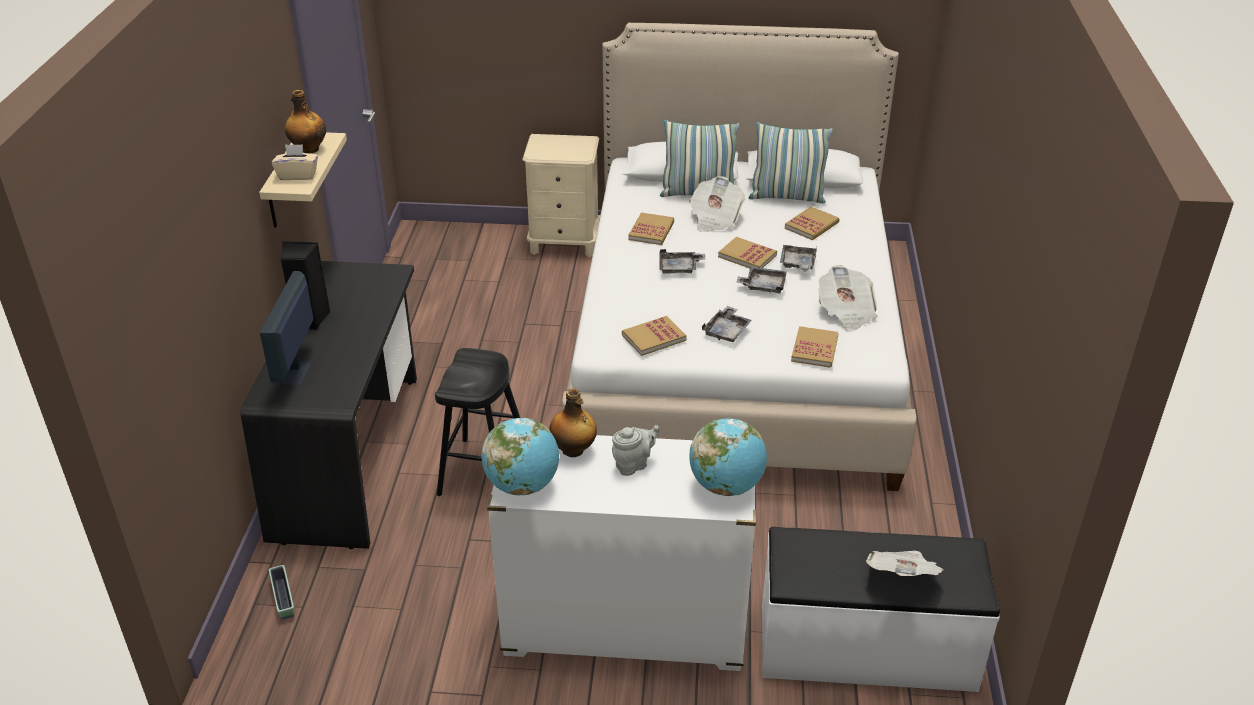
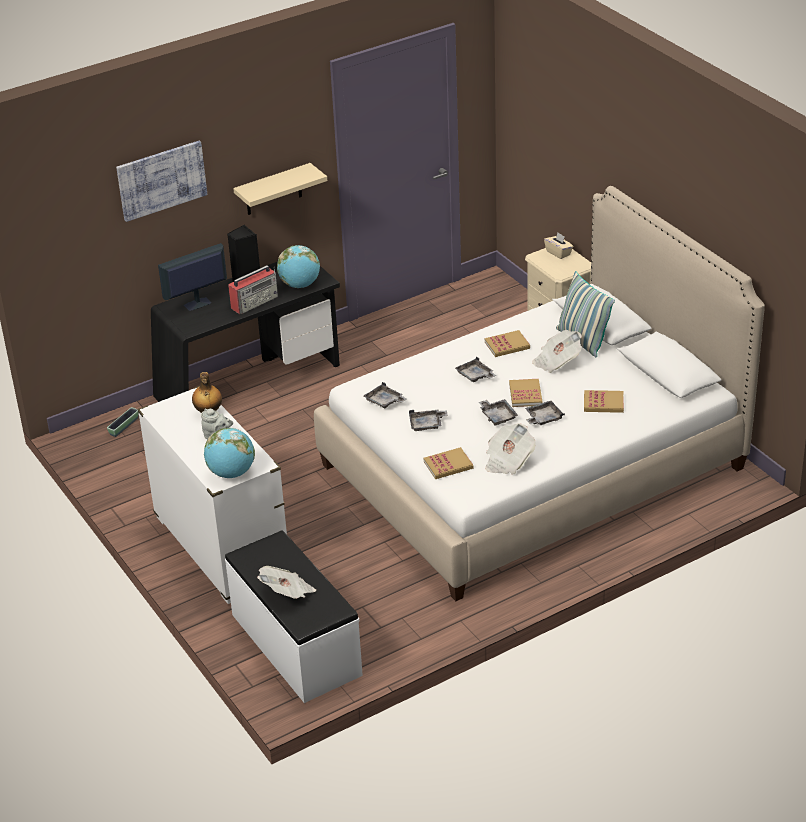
camera: 55 degrees right, 0 degrees up
beige tissue box [272,144,318,180] -> beige tissue box moved to [544,232,574,259]
bottle [285,90,326,153] -> none
black stool [435,348,520,496] -> none
globe [481,418,559,495] -> globe moved to [277,245,320,288]
book [622,316,687,356] -> grey tray [364,382,406,408]
pillow [748,122,833,203] -> none
none -> picture [116,141,207,222]
none -> radio [228,265,278,314]

